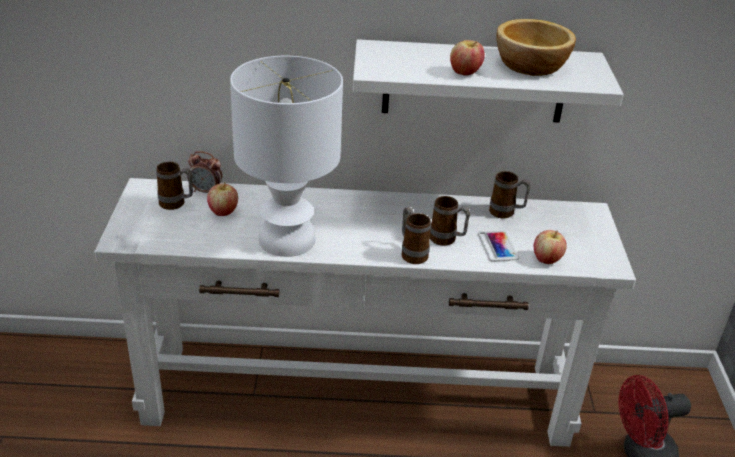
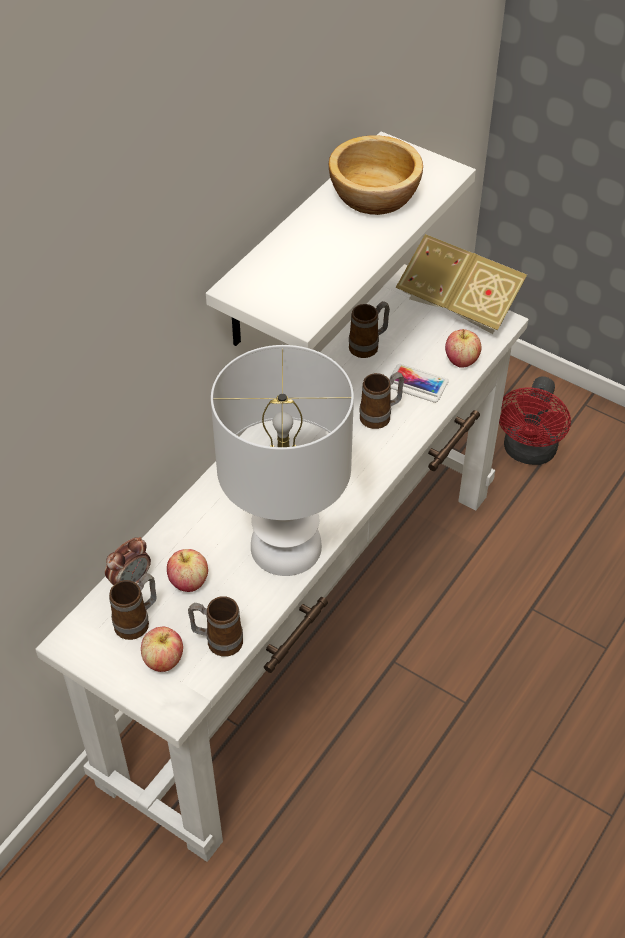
camera: 55 degrees left, 15 degrees up
mug [402,207,431,264] -> mug moved to [188,596,243,657]
apple [450,40,485,76] -> apple moved to [141,627,183,672]
none -> book [396,234,527,334]

